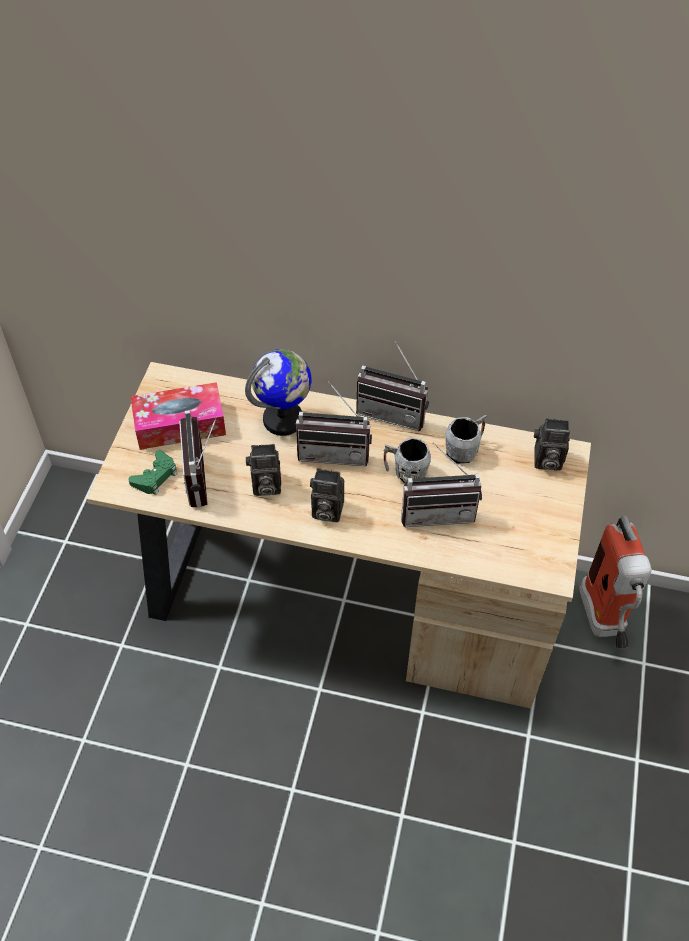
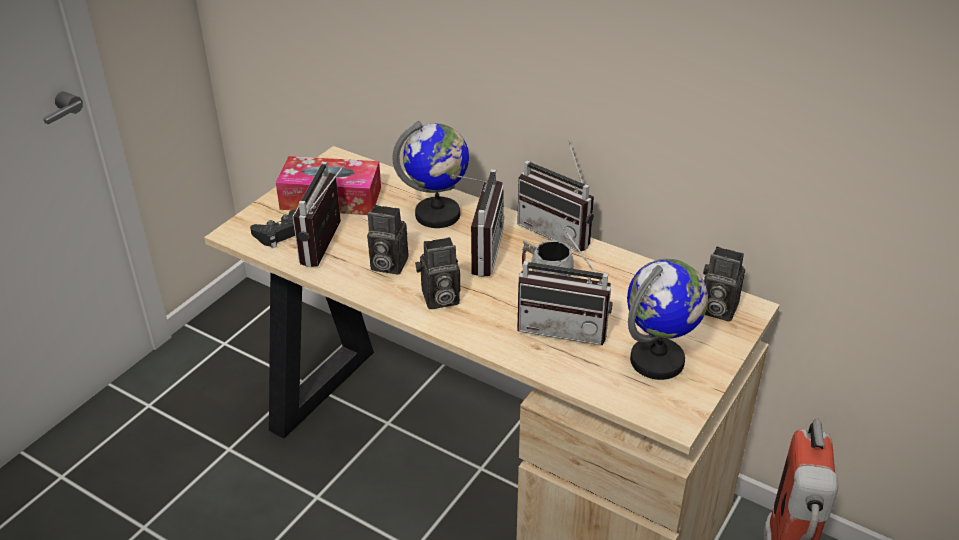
camera: 20 degrees right, 15 degrees down
green game controller [128,450,178,495] -> black game controller [250,210,296,248]
radio [296,381,372,466] -> radio turned 105 degrees counterclockwise [452,170,504,277]
camera [310,468,344,522] -> camera turned 45 degrees counterclockwise [415,237,460,309]
grey mug [445,415,486,464] -> none
none -> globe [627,259,708,380]

